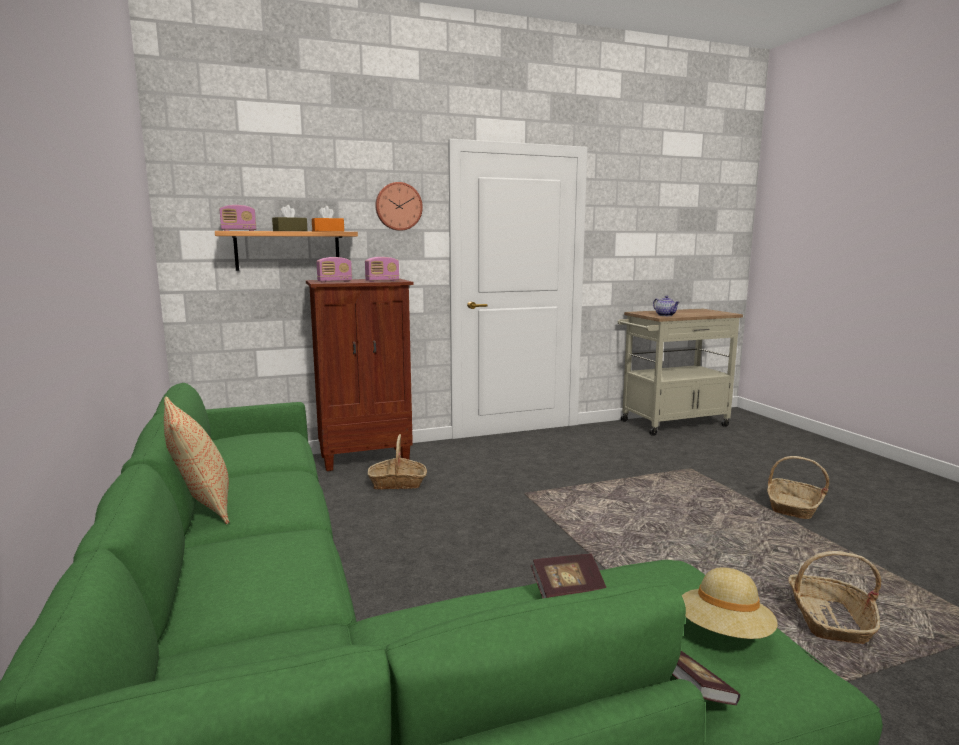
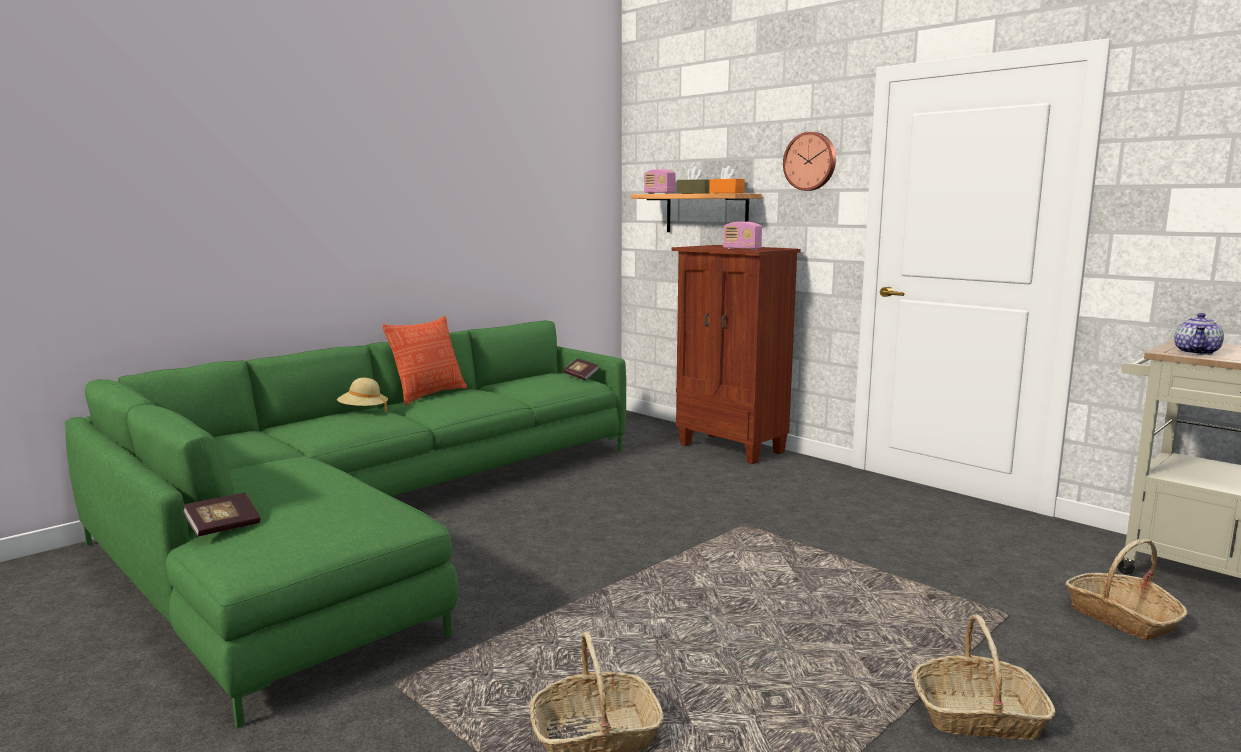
camera: 65 degrees right, 0 degrees up
beige pillow [164,397,229,524] -> orange pillow [382,316,467,405]
radio [316,257,352,282] -> none
basket [368,434,427,490] -> basket moved to [1065,539,1188,640]
book [531,554,606,598] -> book moved to [563,358,599,380]
beige hat [682,567,778,639] -> beige hat moved to [337,378,388,413]

